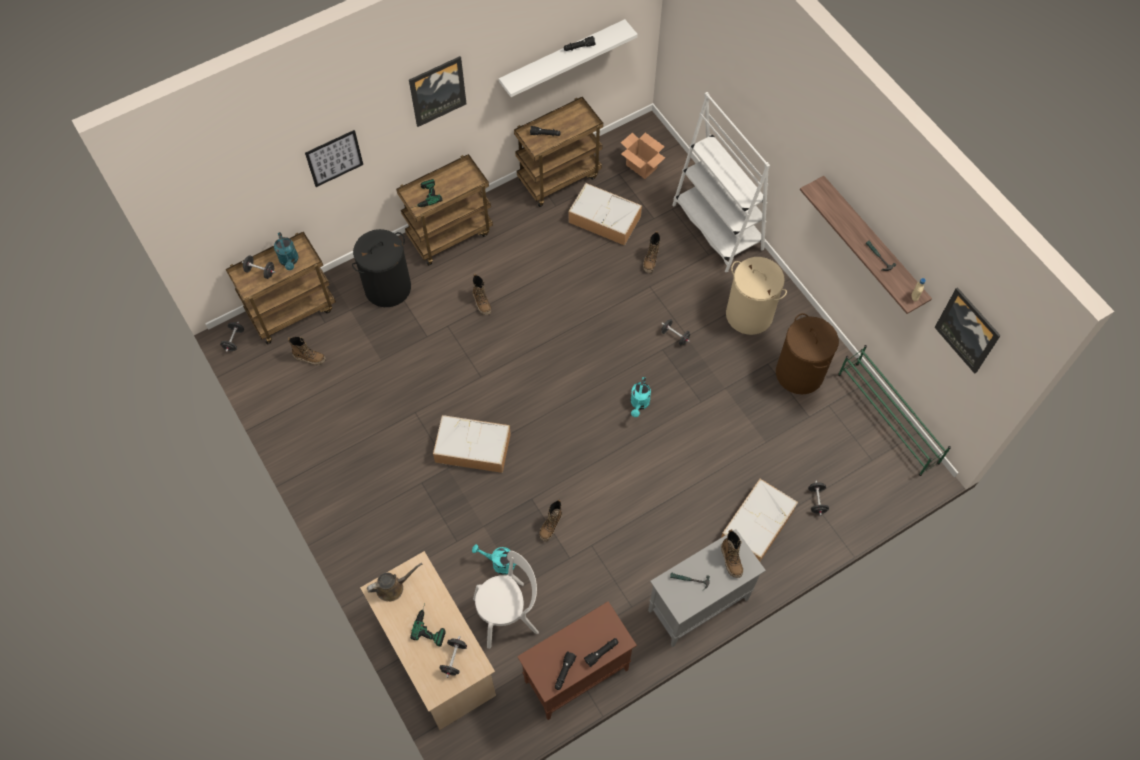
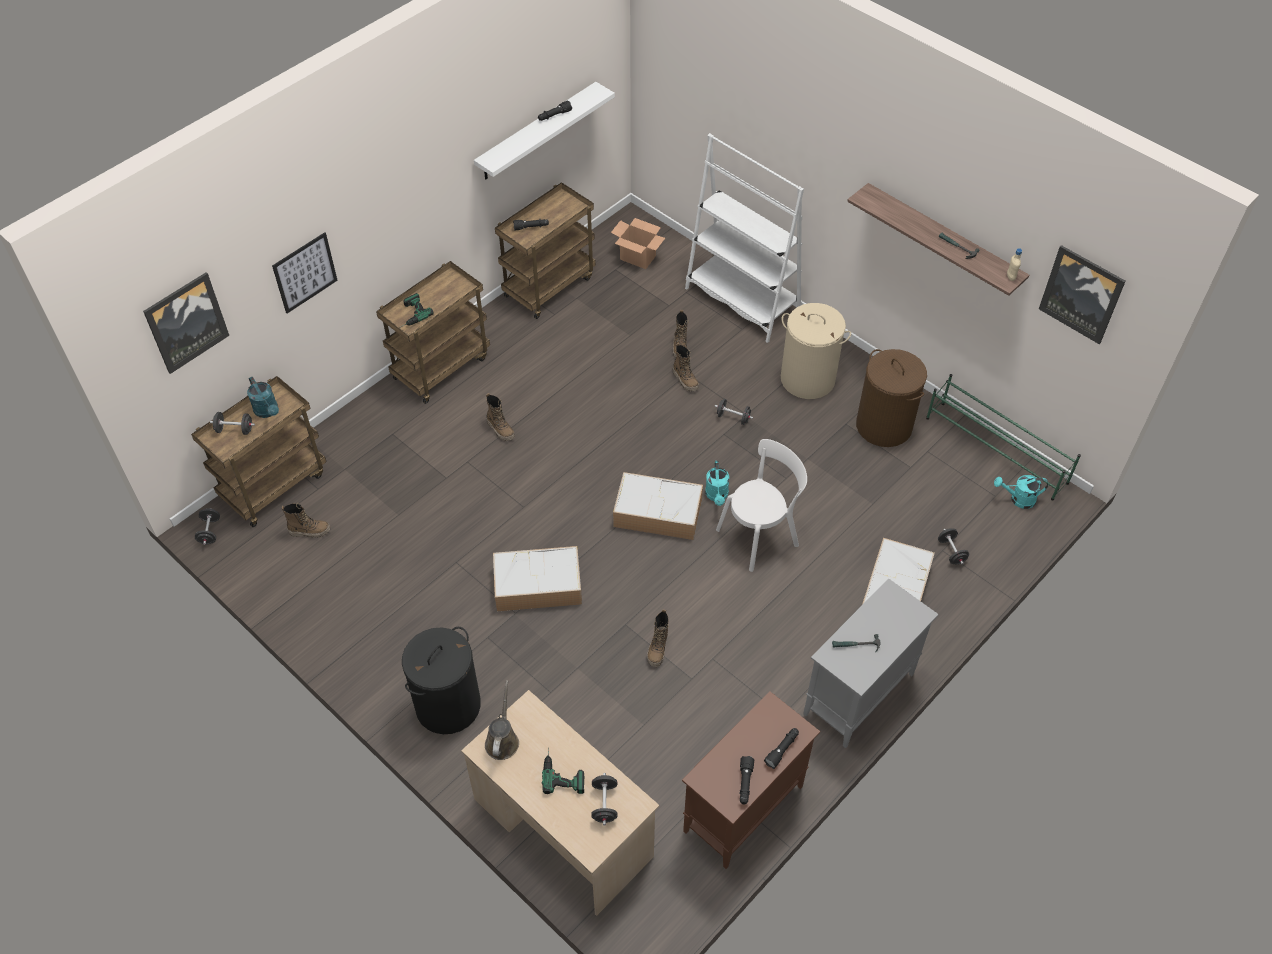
camera: 15 degrees left, 10 degrees down
black laundry basket [352,229,411,307] -> black laundry basket moved to [402,627,481,734]
brown watering can [367,563,422,602] -> brown watering can turned 45 degrees counterclockwise [485,680,519,760]
picture [409,56,466,127] -> picture moved to [143,272,229,374]
turquoise watering can [472,544,517,575] -> turquoise watering can moved to [994,475,1048,509]
white chair [473,551,539,649] -> white chair moved to [716,439,807,572]
storage box [568,183,642,246] -> storage box moved to [613,472,703,540]
boot [721,529,743,578] -> boot moved to [673,343,699,392]

